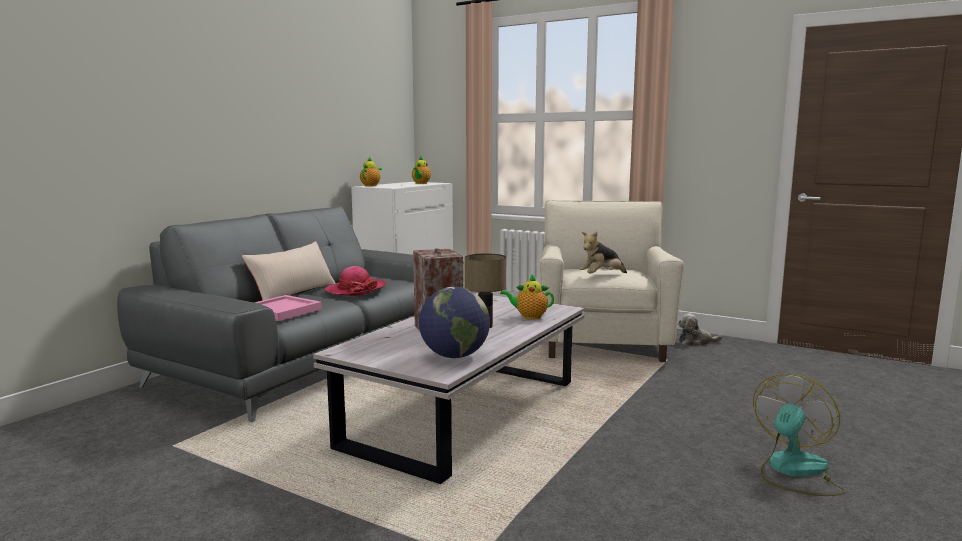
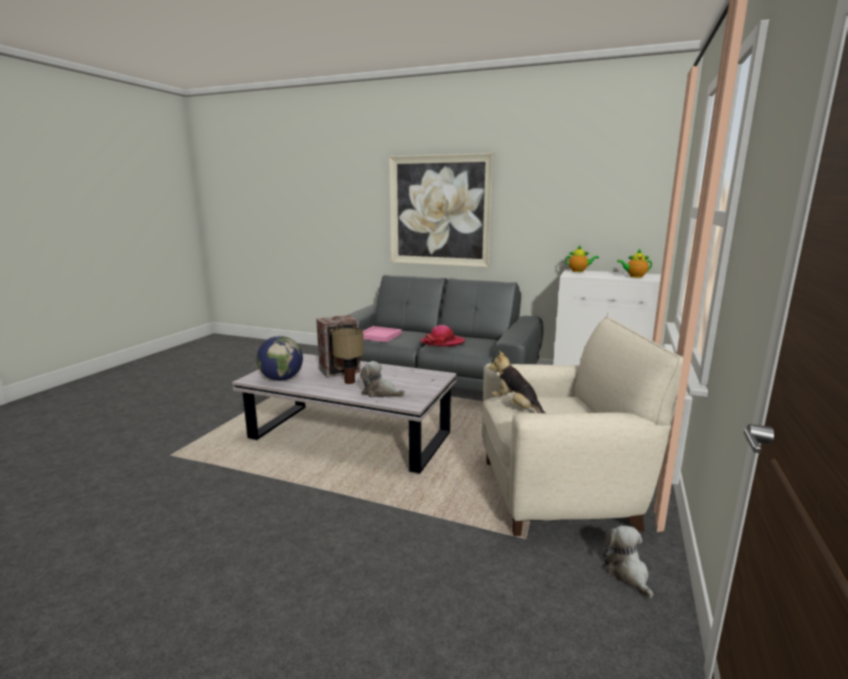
camera: 80 degrees right, 5 degrees up
beige pillow [242,241,336,300] -> none
teapot [500,274,554,319] -> plush toy [360,361,405,398]
fan [753,374,845,496] -> none
none -> picture [389,153,494,268]

